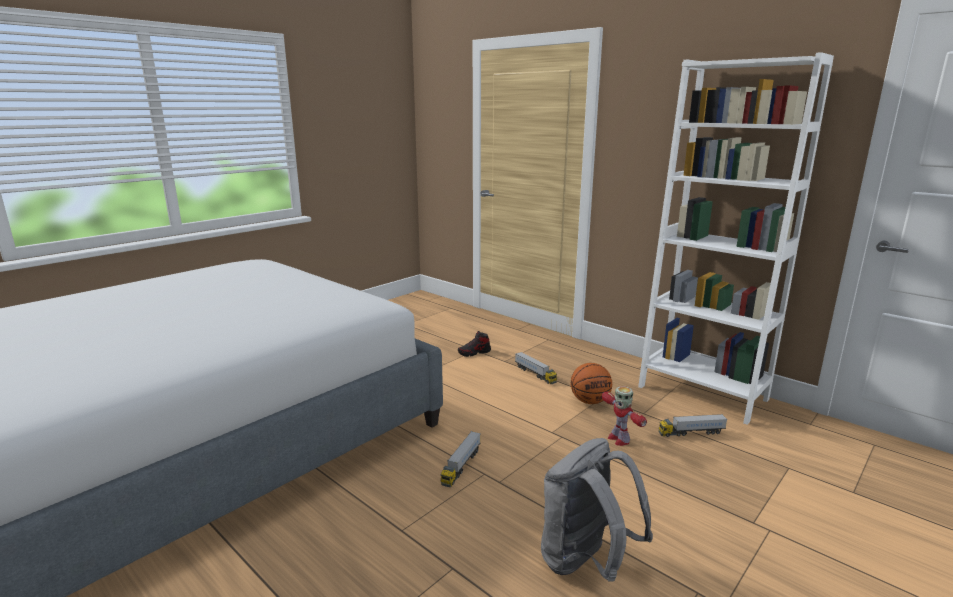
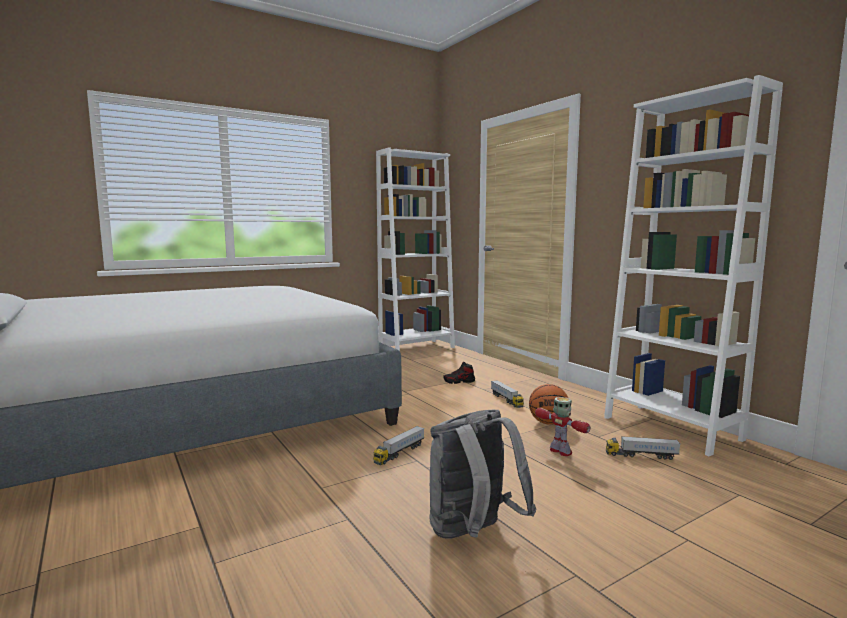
camera: 15 degrees right, 10 degrees down
toy robot [602,386,647,446] -> toy robot turned 150 degrees clockwise [535,397,590,456]
none -> white bookcase [376,147,455,351]

